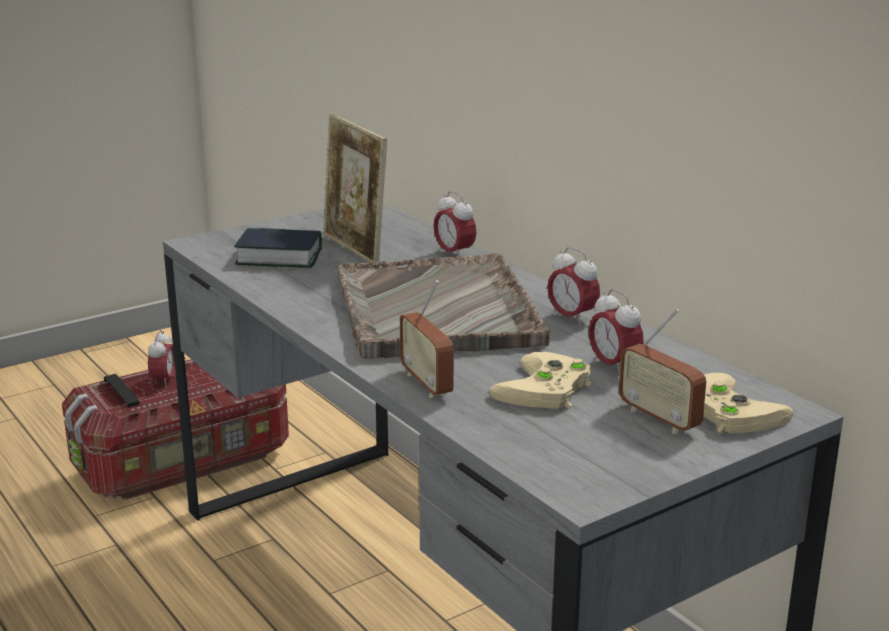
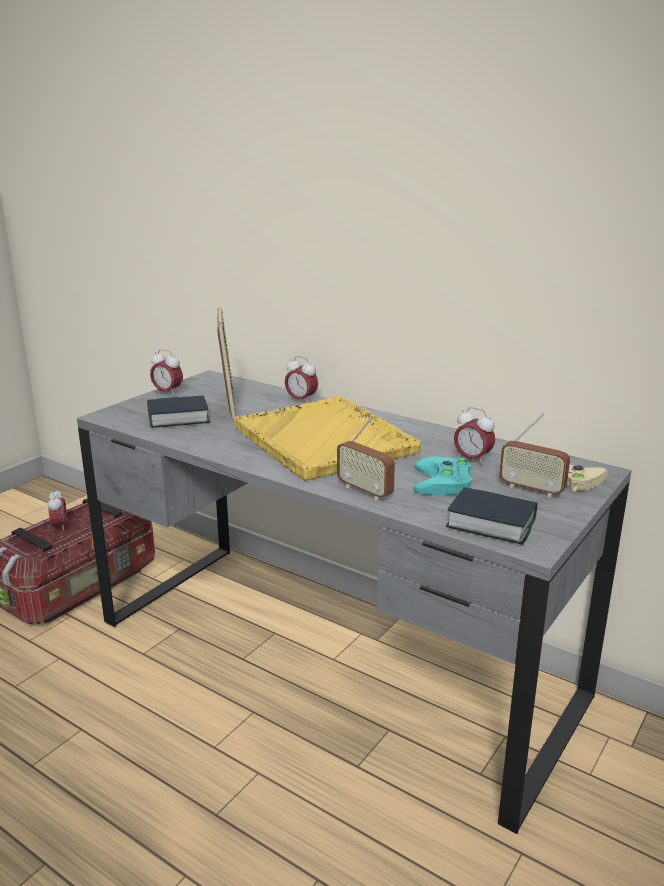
camera: 20 degrees left, 0 degrees up
picture frame [323,114,387,263] -> picture frame turned 135 degrees counterclockwise [217,307,237,420]
grey tray [337,253,551,359] -> yellow tray [234,396,421,481]
beige game controller [489,352,591,409] -> turquoise game controller [414,456,473,495]
alarm clock [547,247,600,326] -> alarm clock moved to [150,349,183,396]
none -> book [446,487,537,545]

